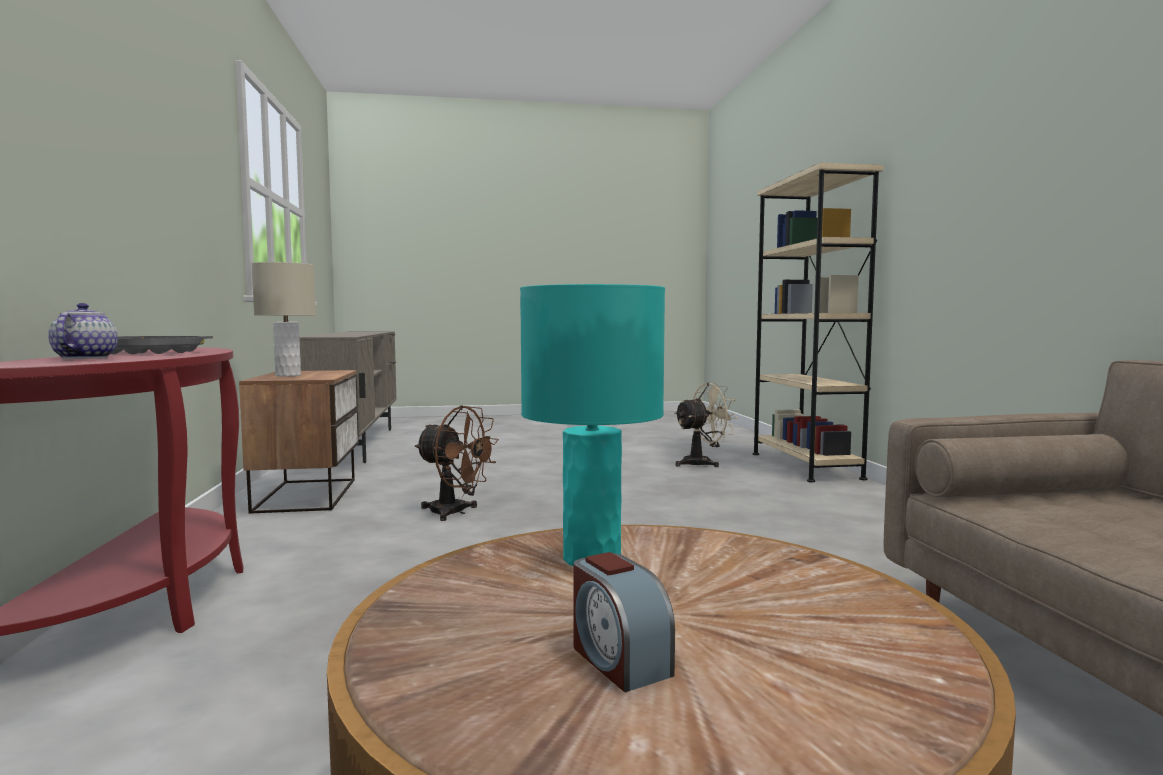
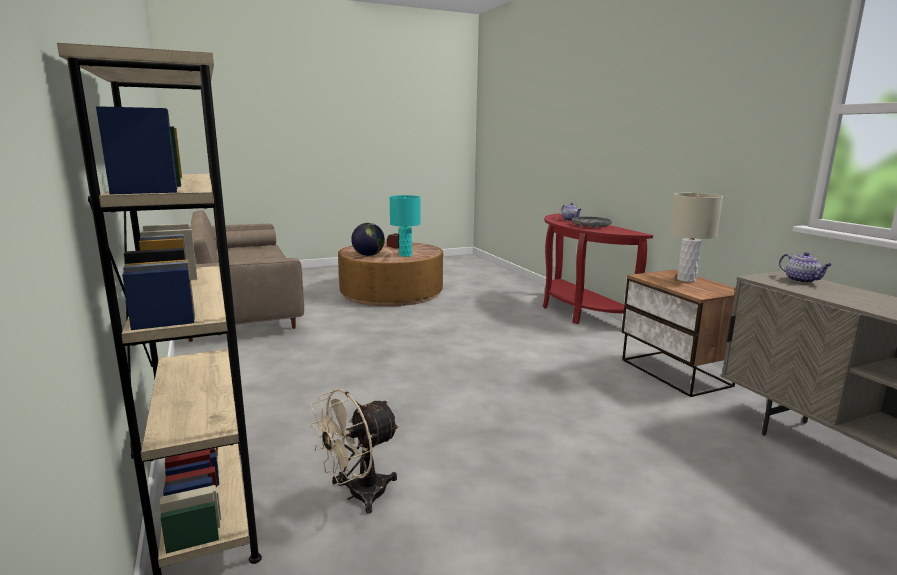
camera: 165 degrees right, 10 degrees up
brown fan [415,405,499,521] -> none
none -> globe [351,223,385,256]
none -> teapot [779,252,832,283]

